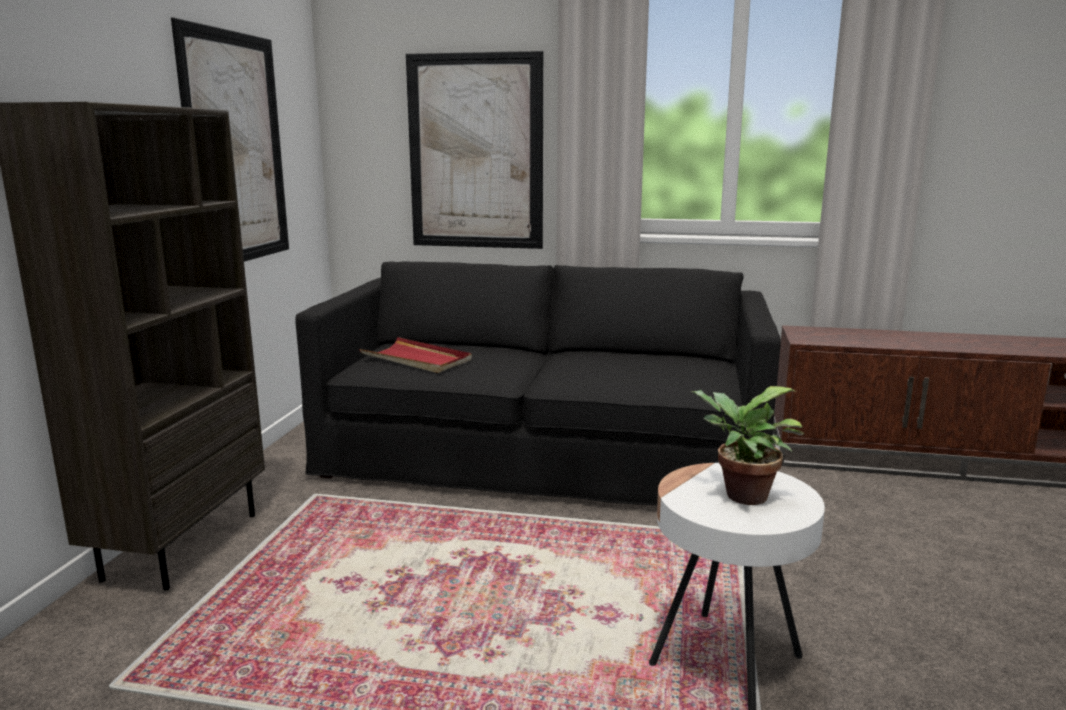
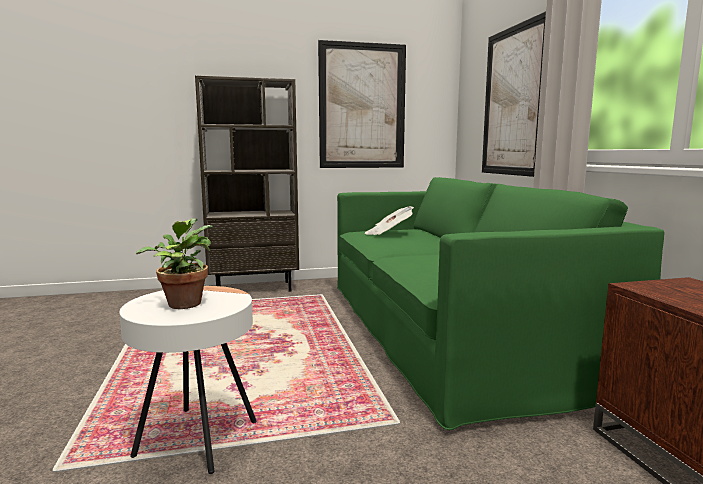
camera: 65 degrees right, 5 degrees down
black sofa [295,261,781,506] -> green sofa [337,177,665,430]
red tray [359,337,472,373] -> newspaper [365,206,414,235]

